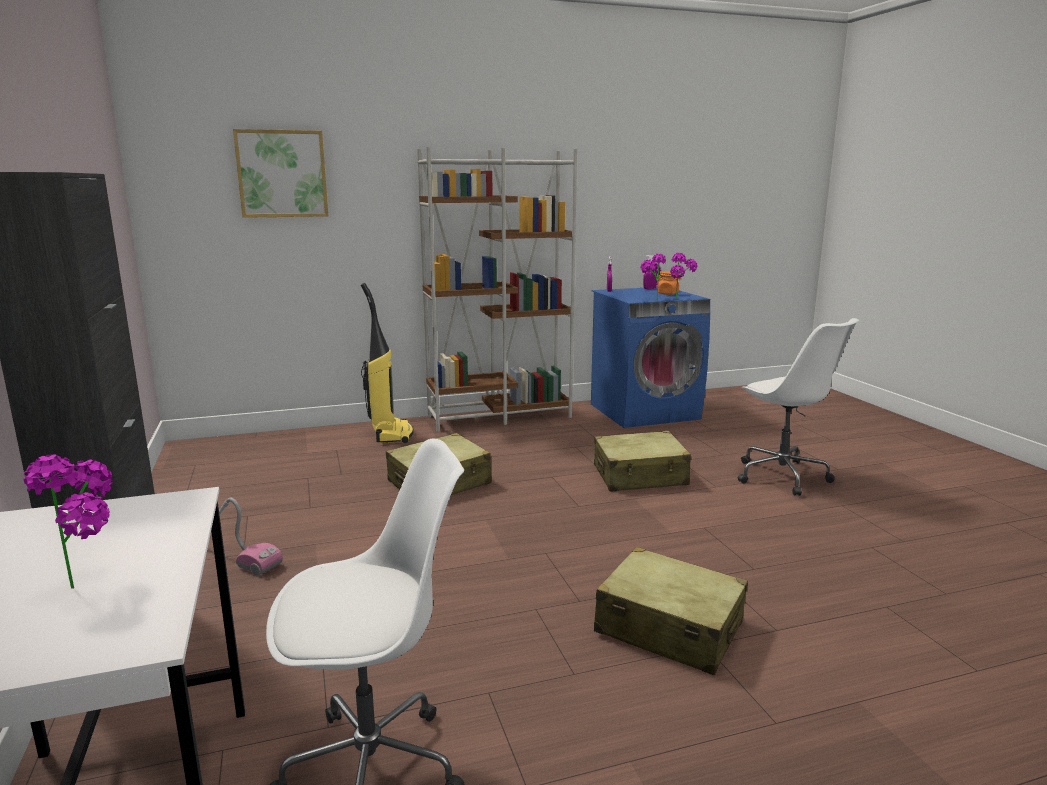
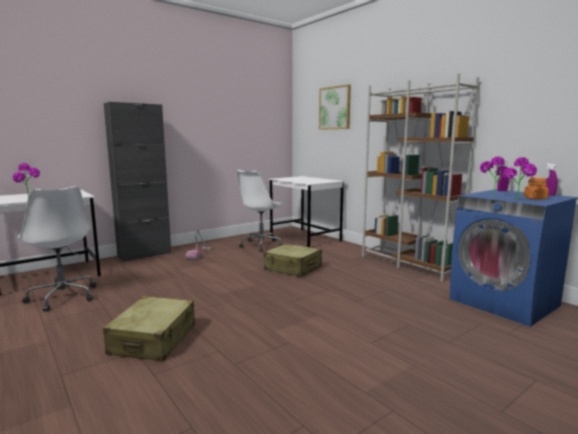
camera: 70 degrees right, 5 degrees down
vacuum cleaner [361,283,414,443] -> none
beige suitcase [594,431,691,492] -> none
white office chair [738,318,859,496] -> white office chair moved to [237,170,283,252]
none -> white desk [269,176,345,247]

